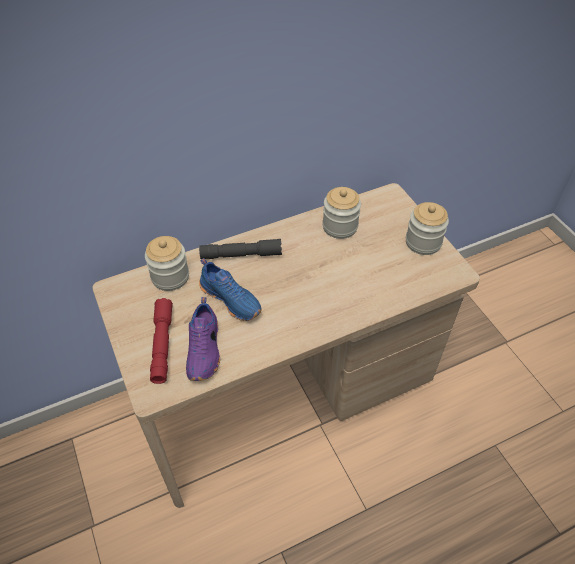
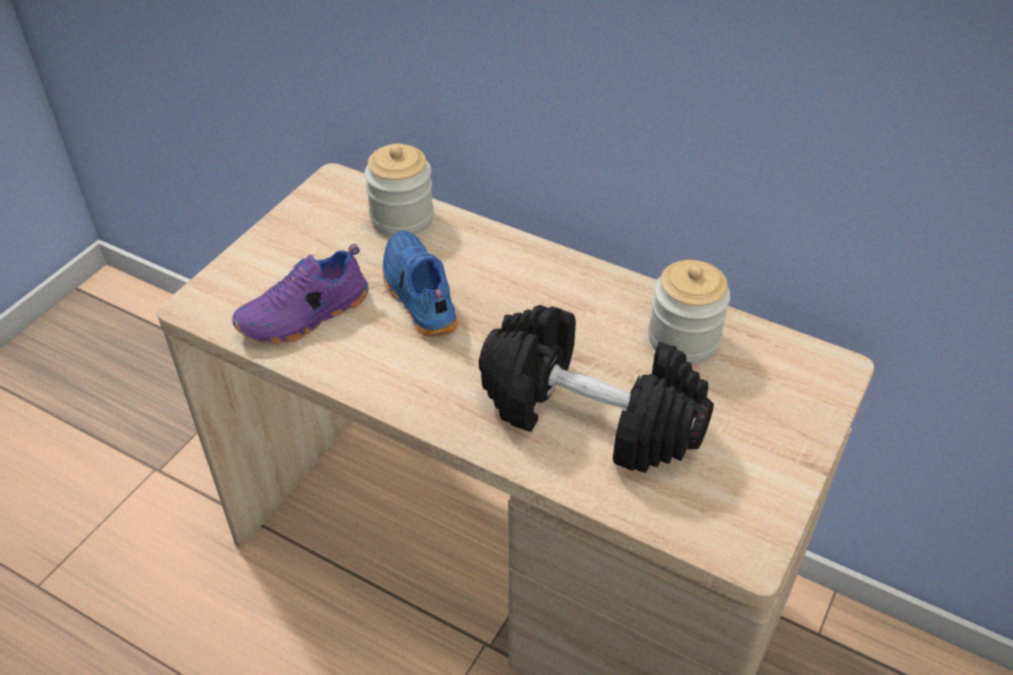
camera: 55 degrees right, 5 degrees down
red flashlight [150,298,173,384] -> none
grey flashlight [199,239,282,259] -> none
blue shoe [199,258,262,321] -> blue shoe turned 150 degrees clockwise [383,231,459,337]
jar [406,202,449,255] -> none
none -> black dumbbell [479,305,714,473]

